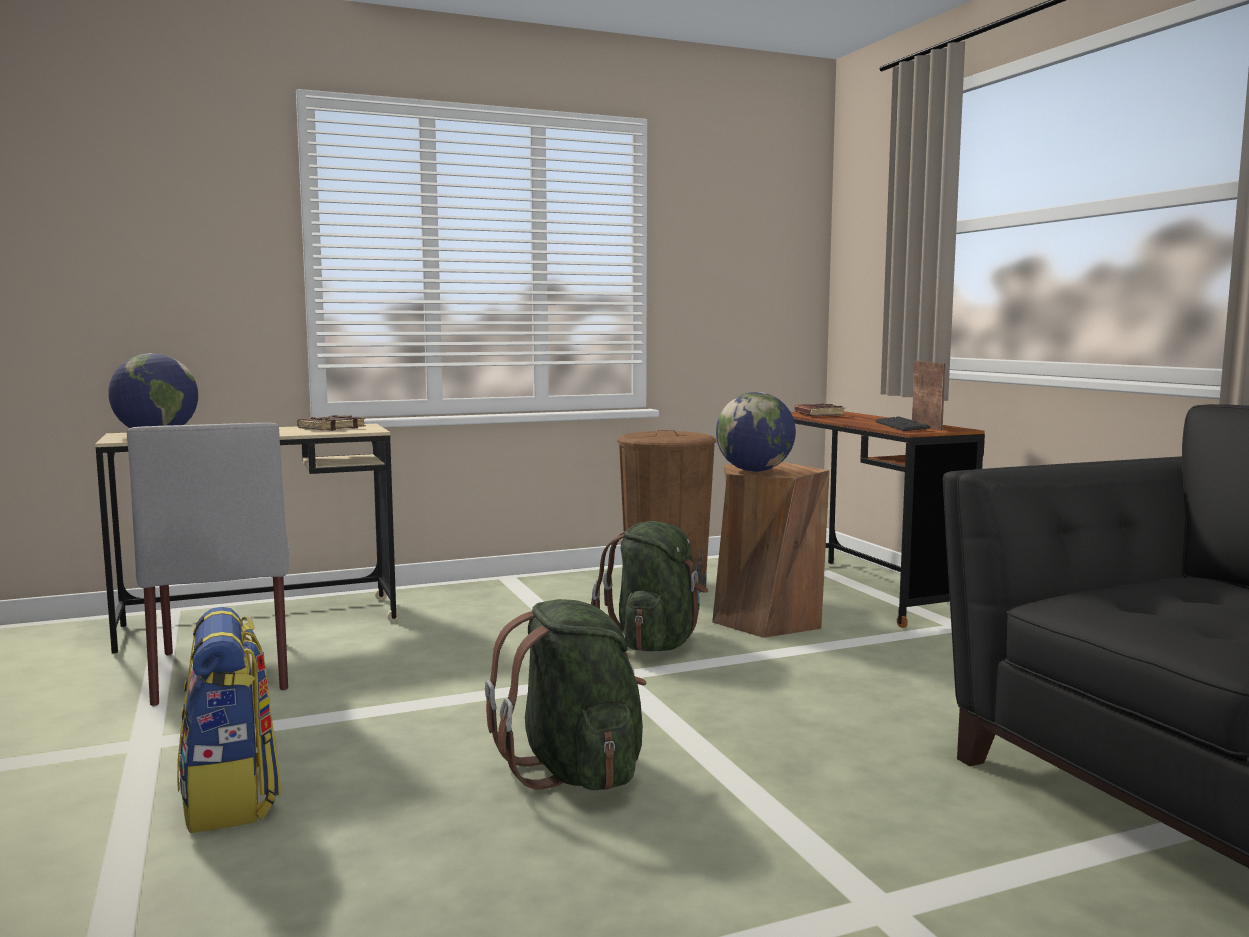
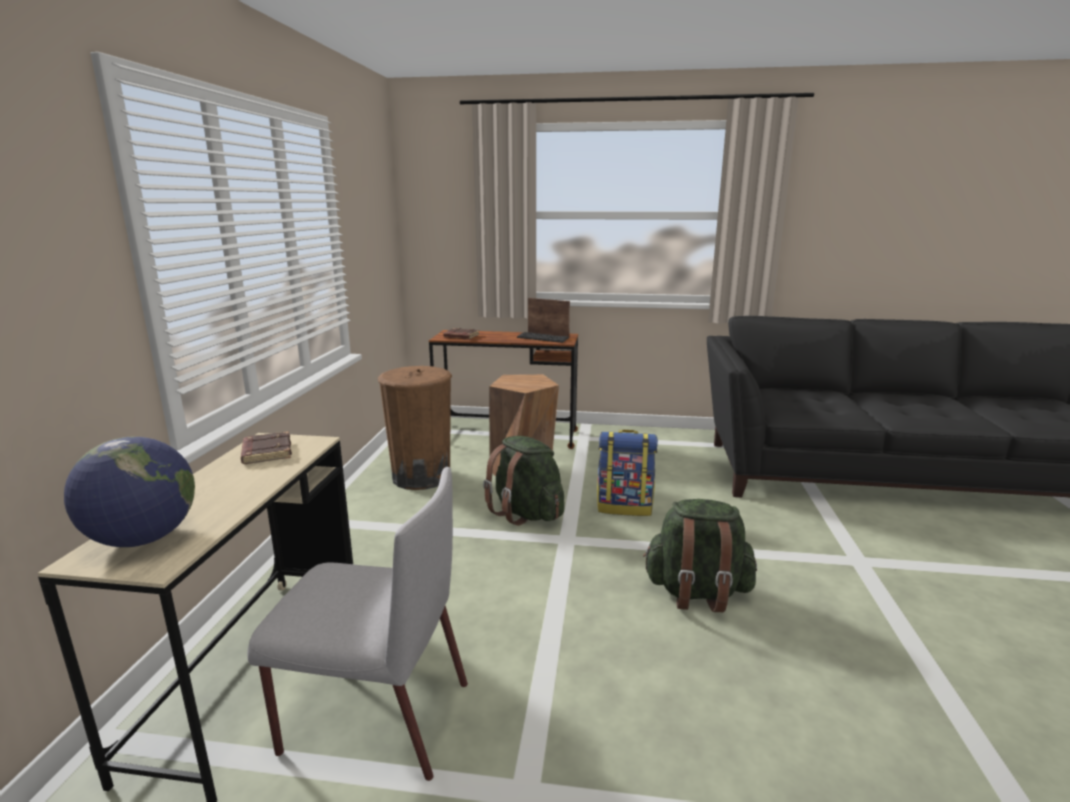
camera: 60 degrees left, 10 degrees up
backpack [177,607,281,833] -> backpack moved to [597,430,658,516]
globe [716,392,796,472] -> none

